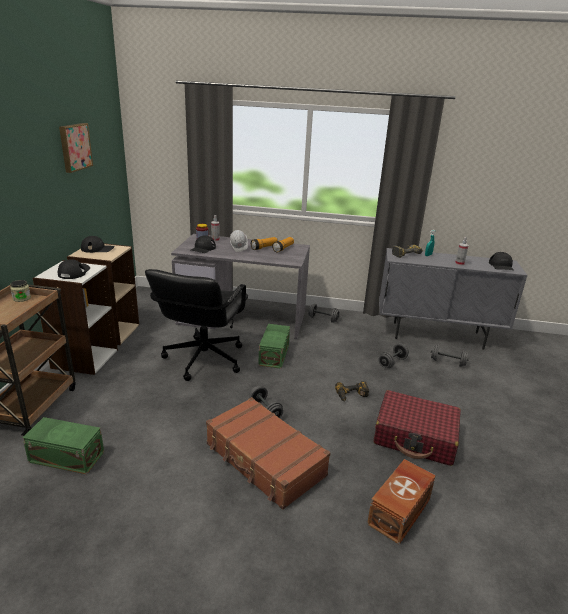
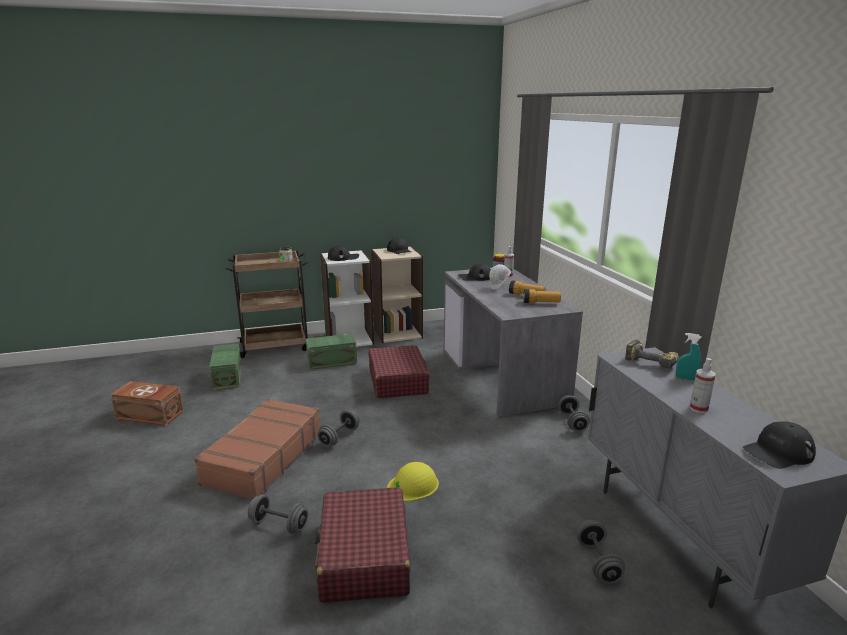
camera: 65 degrees right, 5 degrees down
picture [59,123,93,173] -> none
black office chair [145,269,248,381] -> red suitcase [369,345,430,398]
green storage box [258,324,290,369] -> green storage box moved to [306,334,357,370]
power drill [335,381,369,402] -> yellow hard hat [387,462,439,501]
brown storage box [367,459,436,545] -> brown storage box moved to [110,381,184,426]
grey dumbbell [378,343,409,368] -> grey dumbbell moved to [248,494,308,534]

